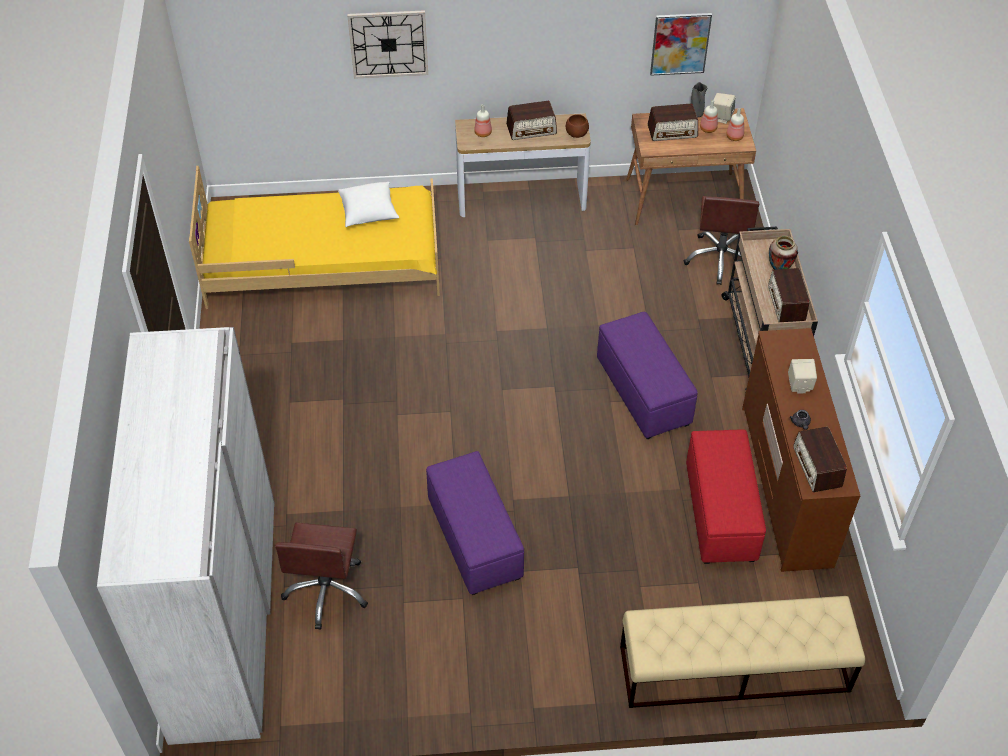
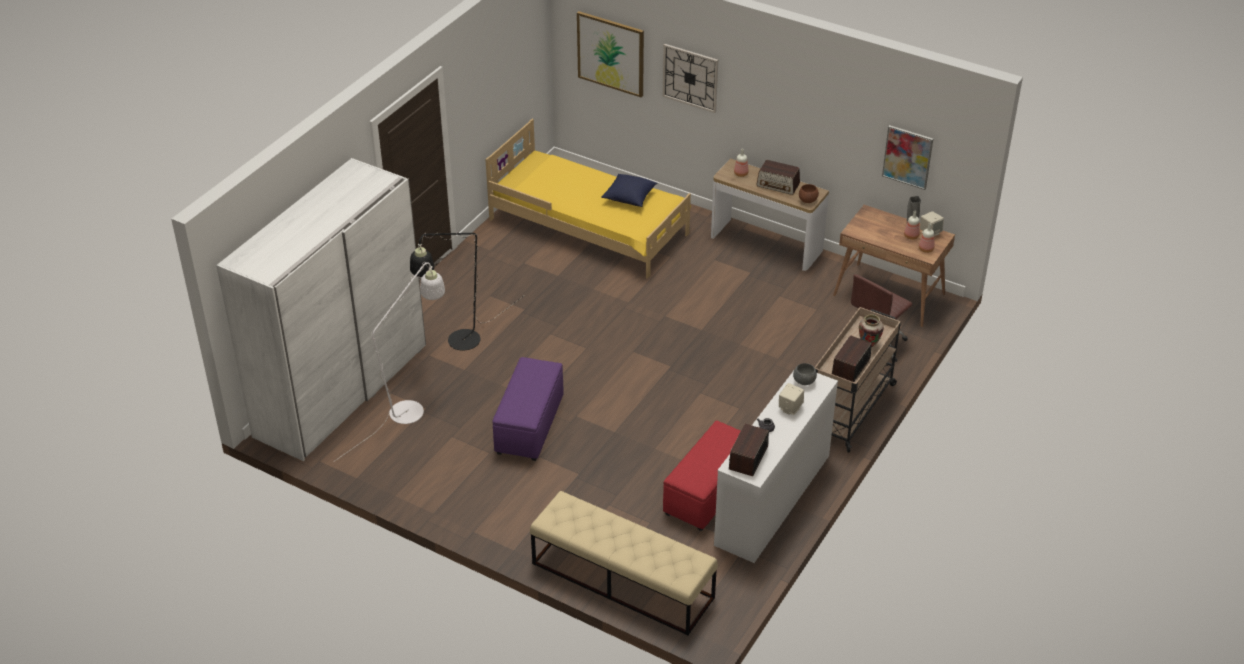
camera: 35 degrees right, 10 degrees down
brown office chair [275,522,368,630] -> white floor lamp [335,262,445,461]
white pillow [338,182,399,227] -> blue pillow [601,174,657,207]
purple ottoman [597,312,698,439] -> none
radio [647,104,698,141] -> none
brown dresser [742,328,860,572] -> white dresser [714,369,838,563]
none -> black floor lamp [410,232,522,351]
none -> picture [577,11,644,97]
none -> grey bowl [793,363,817,385]

